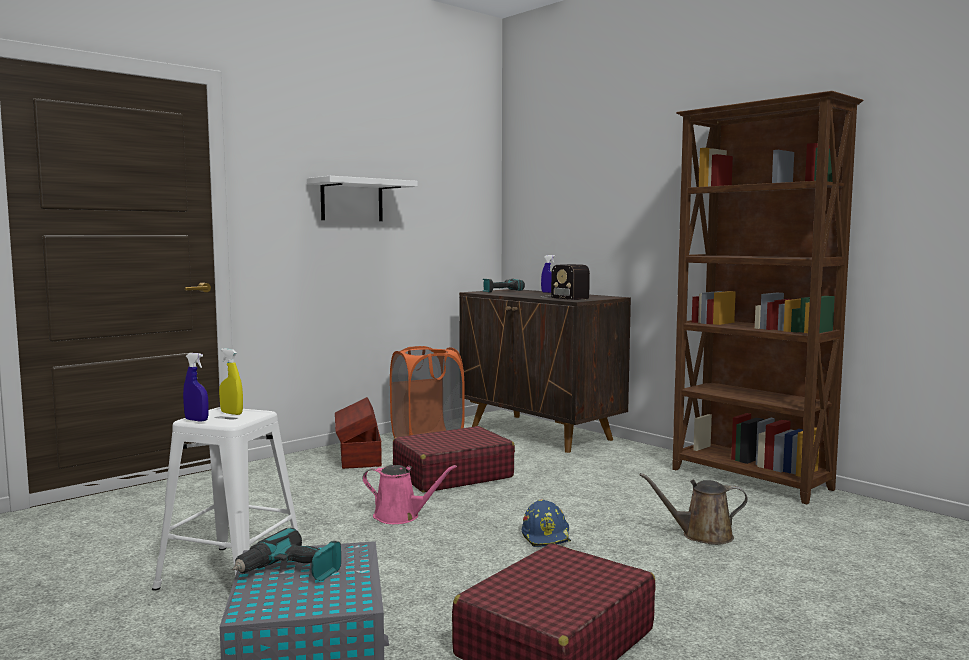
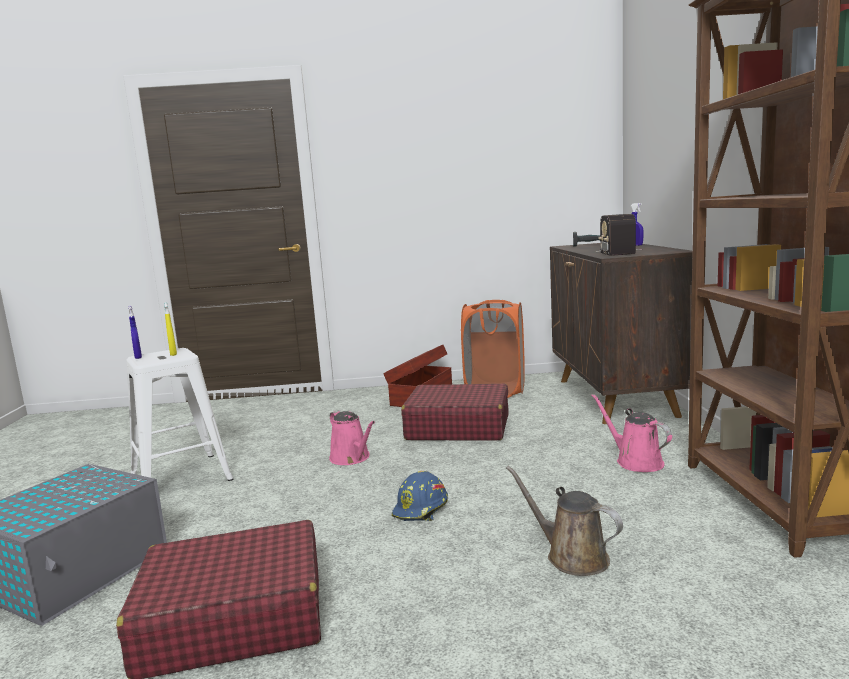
camera: 40 degrees right, 5 degrees up
power drill [232,528,341,581] -> none
white shelf [307,176,418,221] -> none
none -> pink watering can [591,394,672,472]

